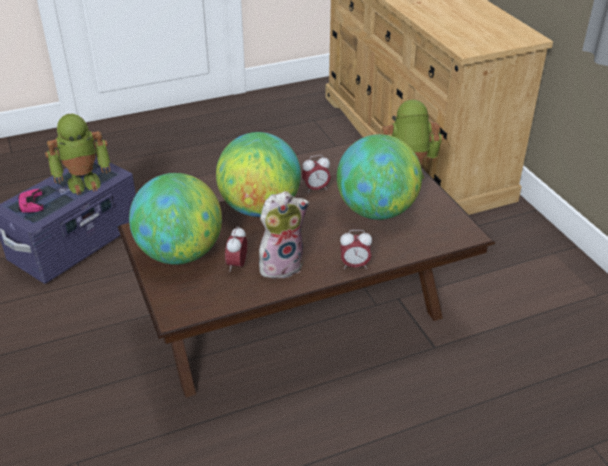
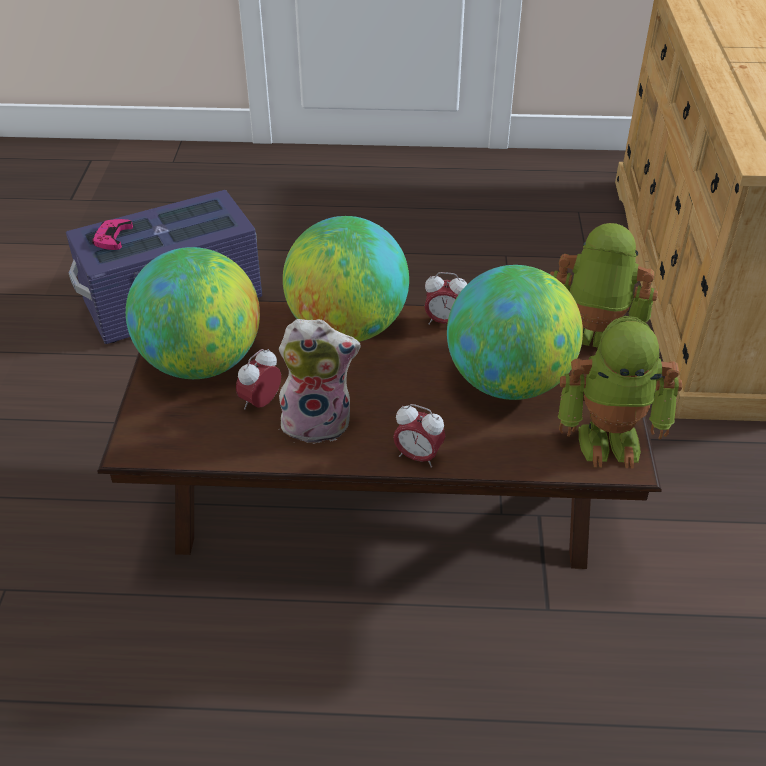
camera: 25 degrees right, 5 degrees up
toy robot [45,114,111,195] -> toy robot moved to [558,316,682,468]

